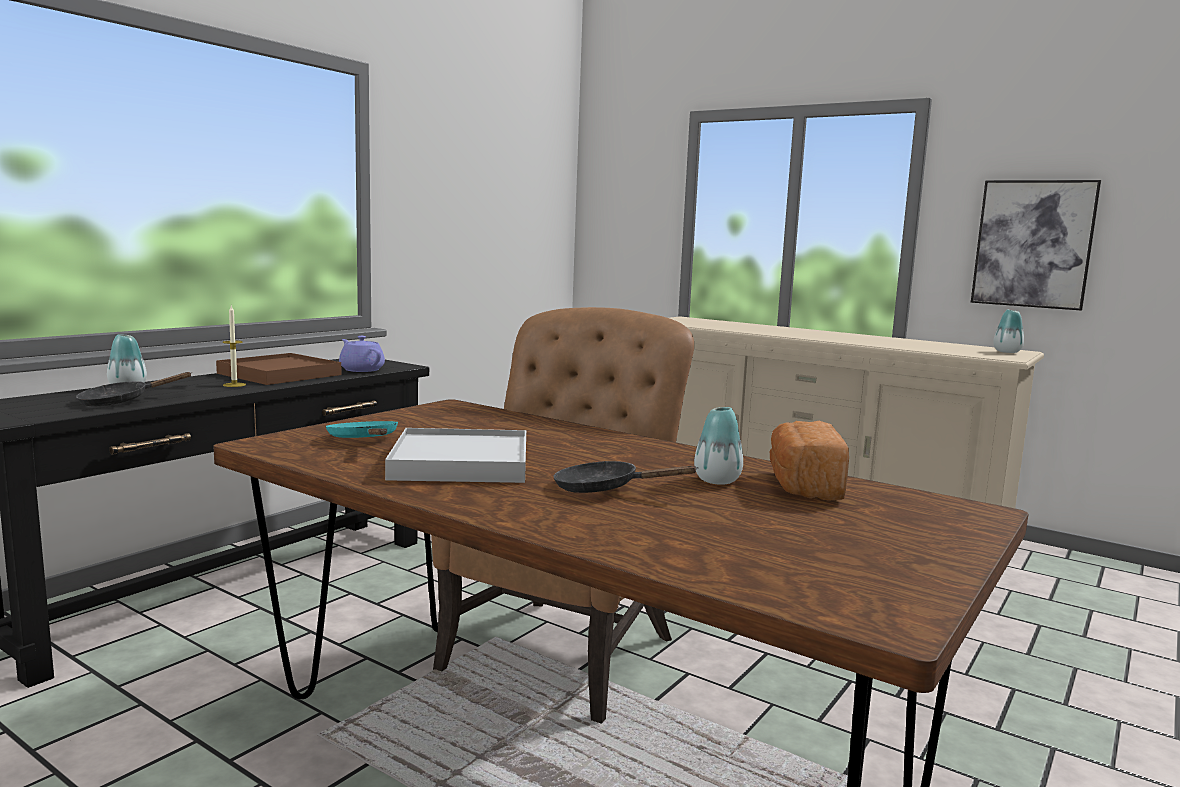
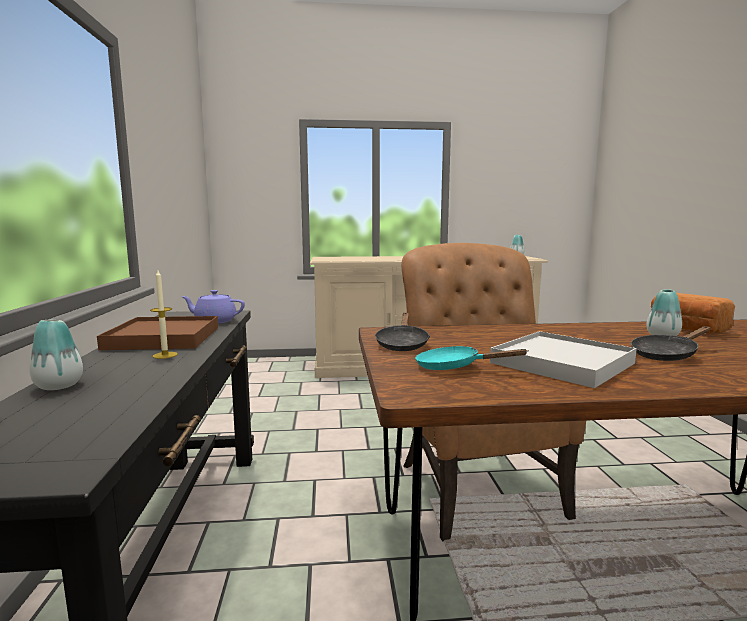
camera: 40 degrees left, 0 degrees up
black frying pan [76,372,192,406] -> black frying pan moved to [375,313,430,351]
picture [971,180,1101,311] -> none

